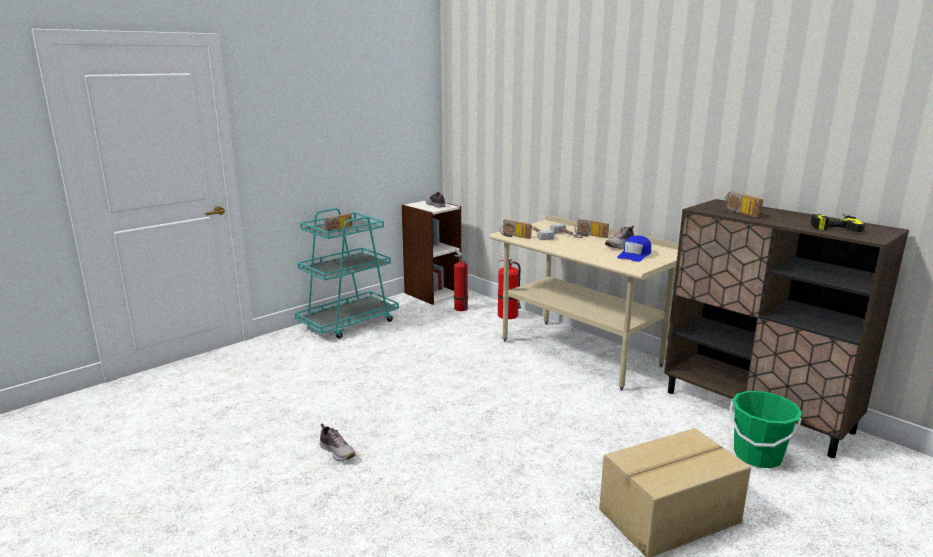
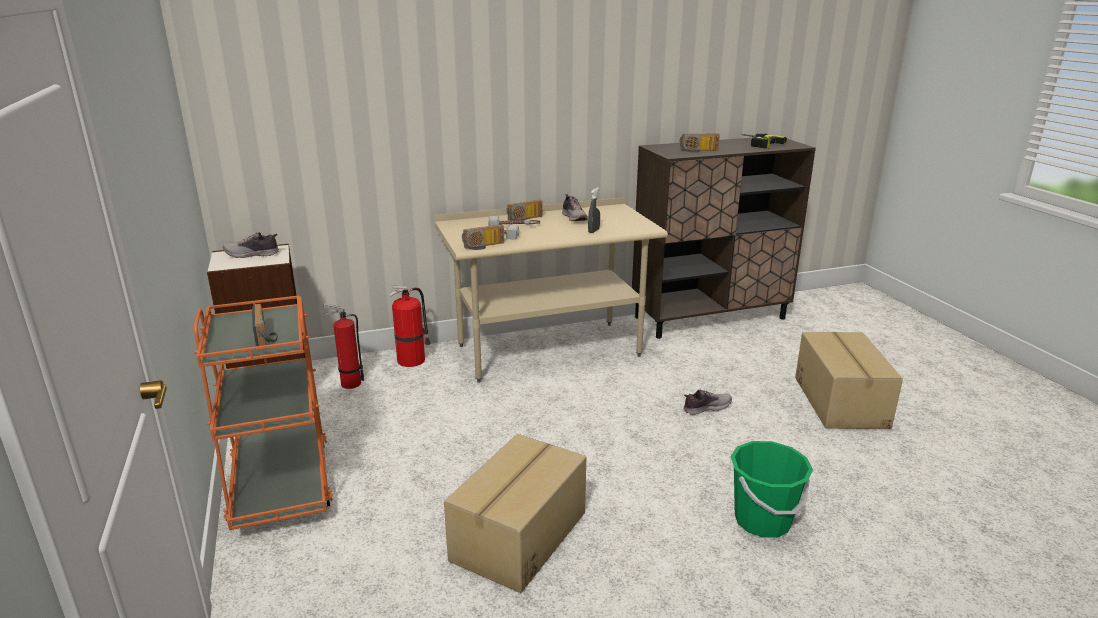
camera: 65 degrees left, 5 degrees up
turquoise cart [295,208,399,339] -> orange cart [194,295,333,530]
shoe [320,423,355,461] -> shoe moved to [684,389,732,415]
blue cap [617,236,651,262] -> none
green bucket [729,391,802,468] -> green bucket moved to [730,441,813,538]
none -> cardboard box [444,434,586,593]
none -> grey spray bottle [588,188,600,233]

